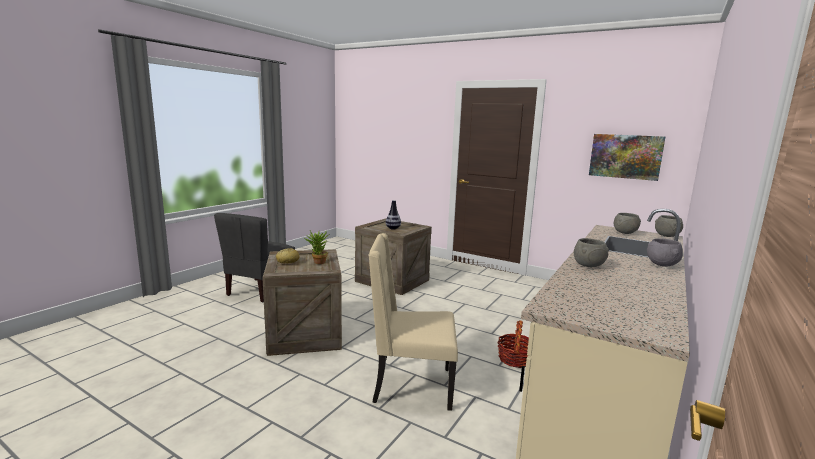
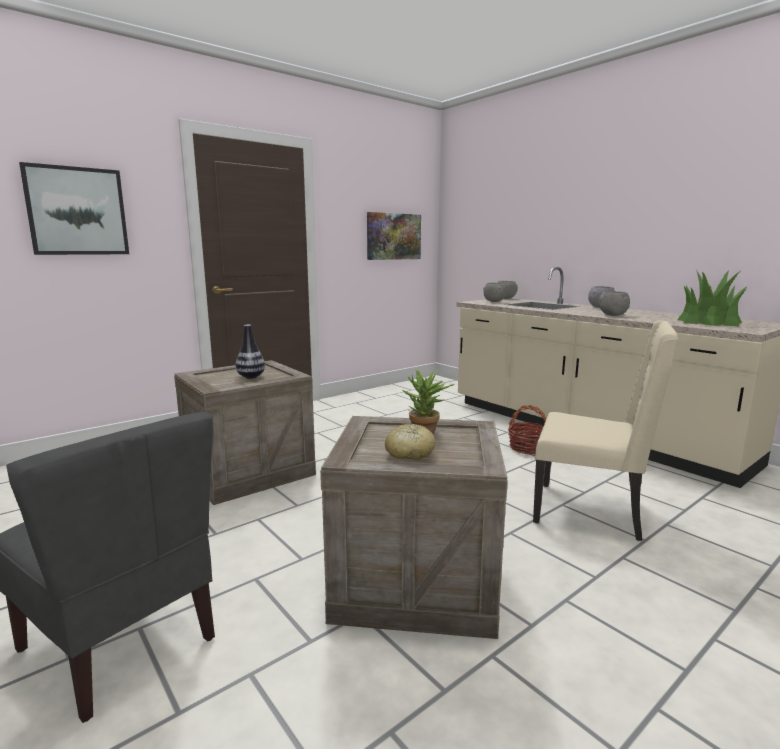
camera: 70 degrees left, 0 degrees up
beige chair [368,233,458,411] -> beige chair turned 90 degrees counterclockwise [533,320,678,541]
none -> picture [19,162,129,255]
none -> potted plant [677,270,746,327]

